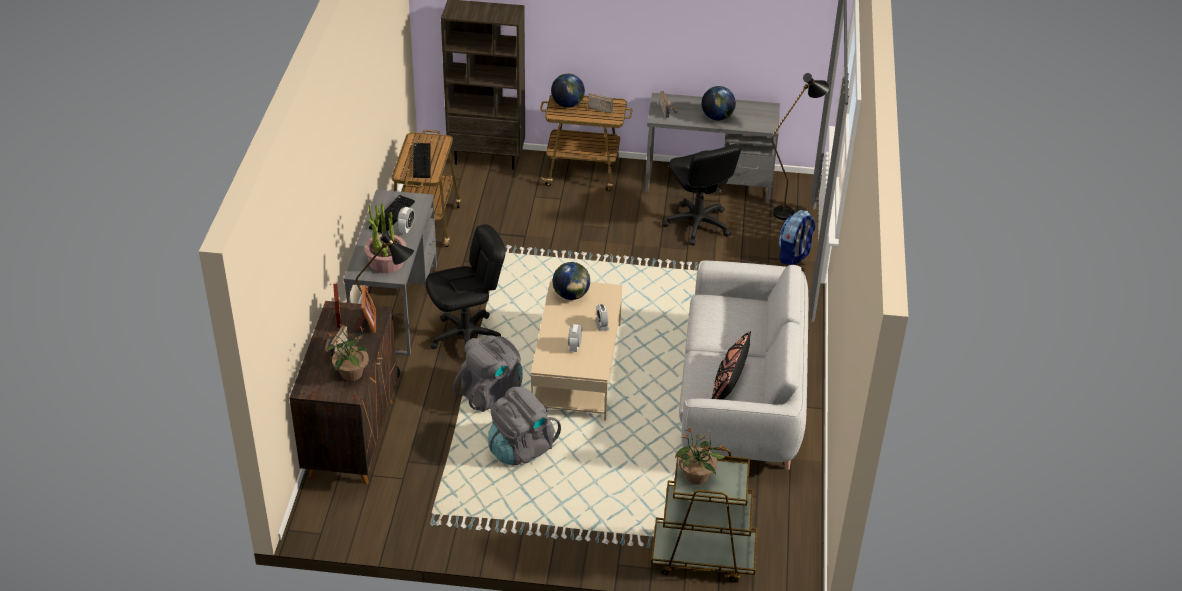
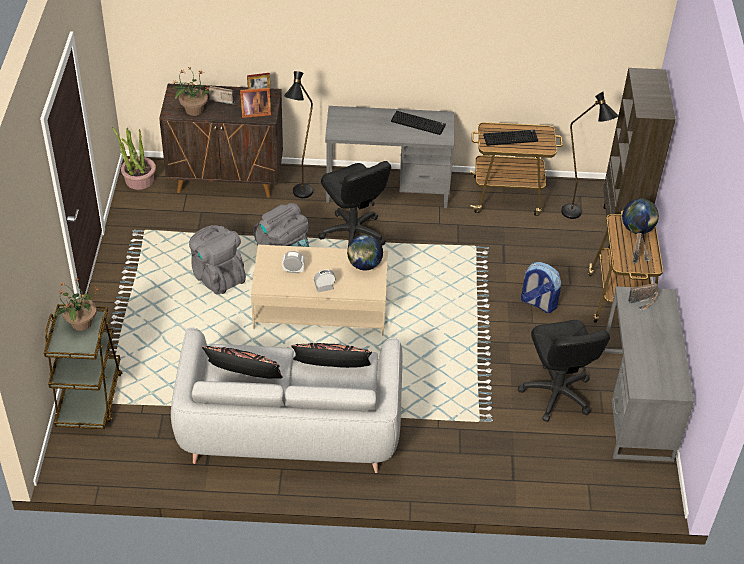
camera: 85 degrees right, 5 degrees up
potted plant [364,203,406,273] -> potted plant moved to [113,127,156,190]
alarm clock [397,207,415,234] -> none
black office chair [662,144,741,246] -> black office chair turned 75 degrees counterclockwise [518,320,610,422]
globe [702,86,736,121] -> none
black floor lamp [771,73,829,220] -> black floor lamp moved to [561,92,619,219]
backpack [779,210,815,265] -> backpack moved to [521,262,561,313]
none -> black pillow [291,343,372,368]

